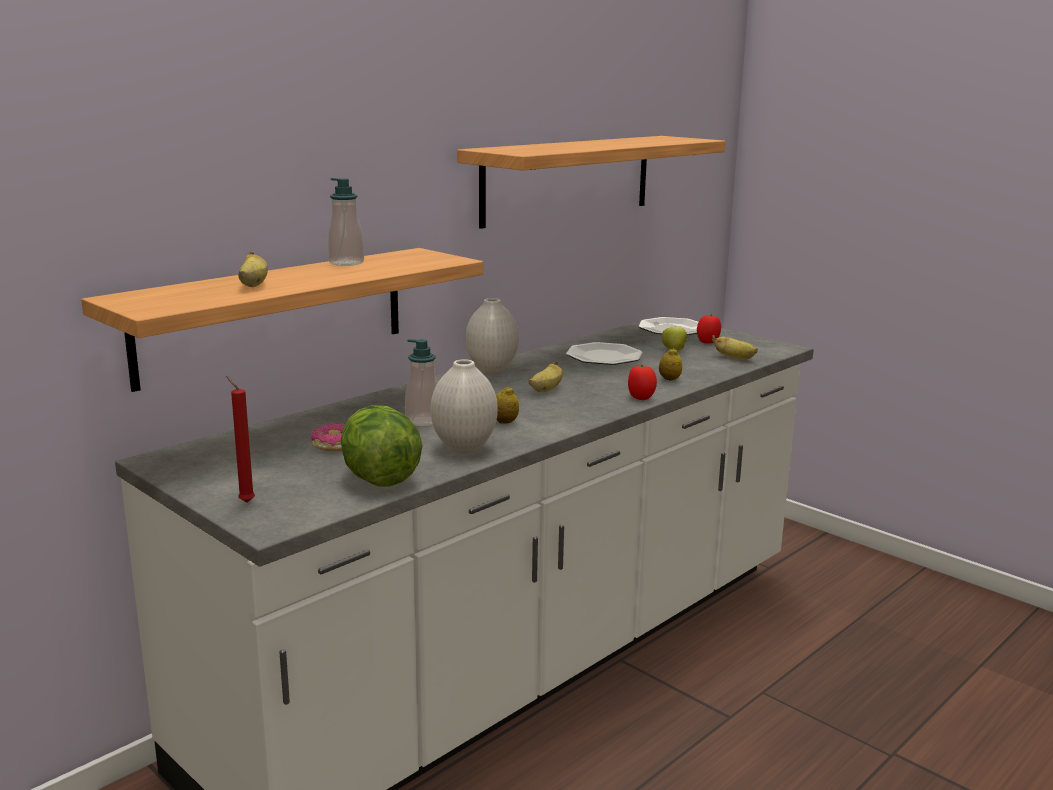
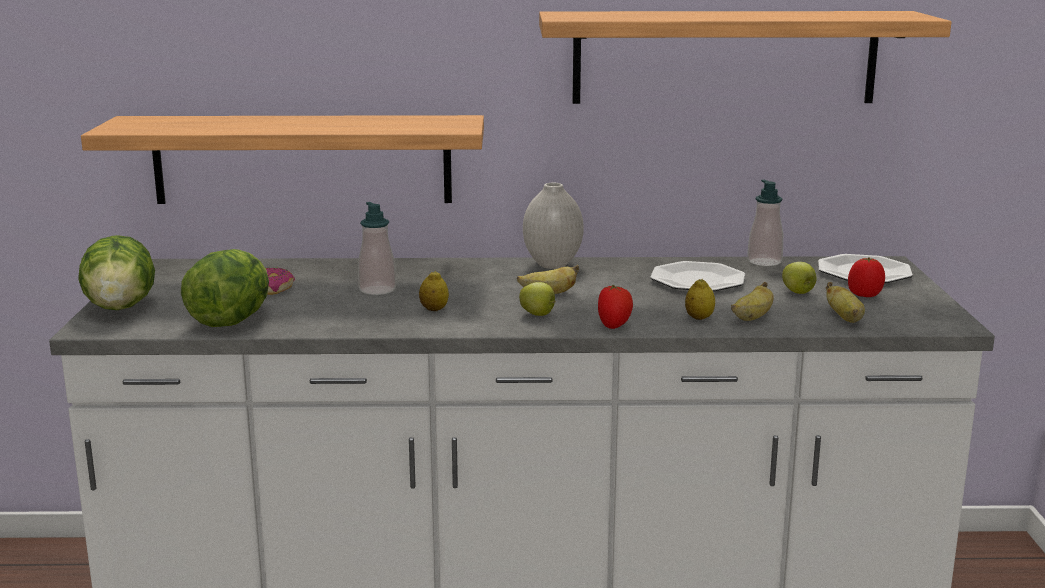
camera: 45 degrees right, 0 degrees up
red candle [226,376,255,503] -> lettuce [78,235,155,310]
banana [238,252,268,287] -> banana moved to [731,282,774,321]
soap dispenser [328,178,364,266] -> soap dispenser moved to [747,180,783,266]
white vase [431,359,498,454] -> none
none -> apple [519,282,556,316]

